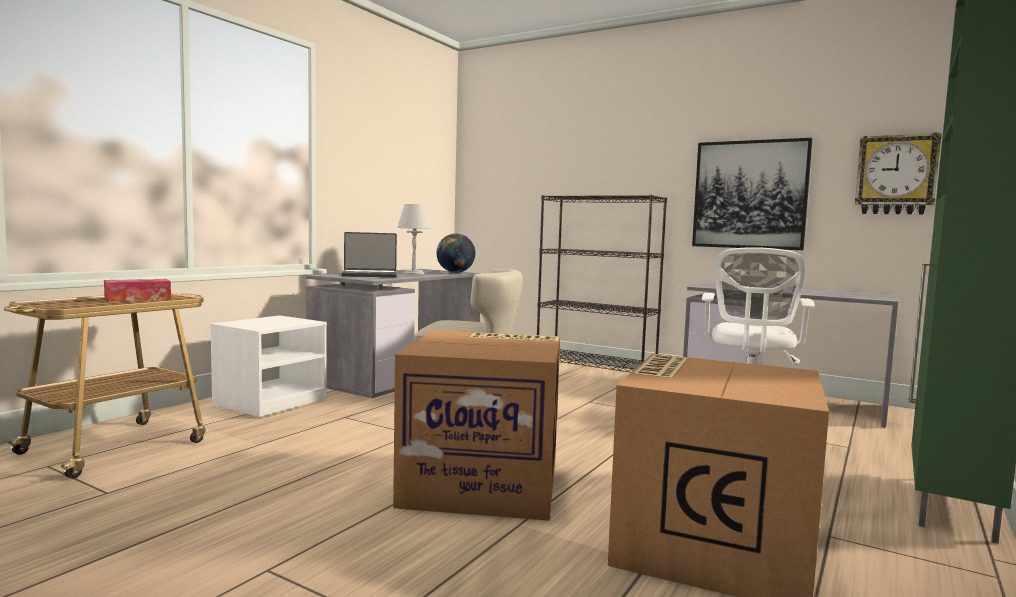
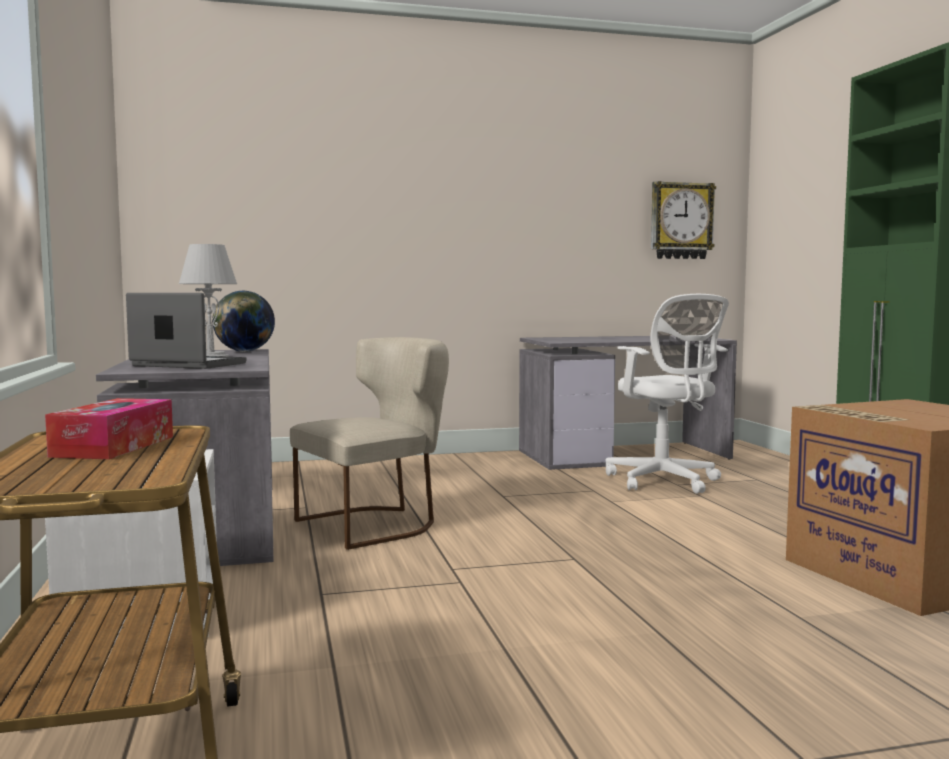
camera: 45 degrees left, 0 degrees up
laptop [341,232,397,277] -> laptop turned 105 degrees counterclockwise [126,293,247,369]
cardboard box [393,330,560,520] -> none
black bookcase [537,195,667,373] -> none
picture [692,138,813,250] -> none

